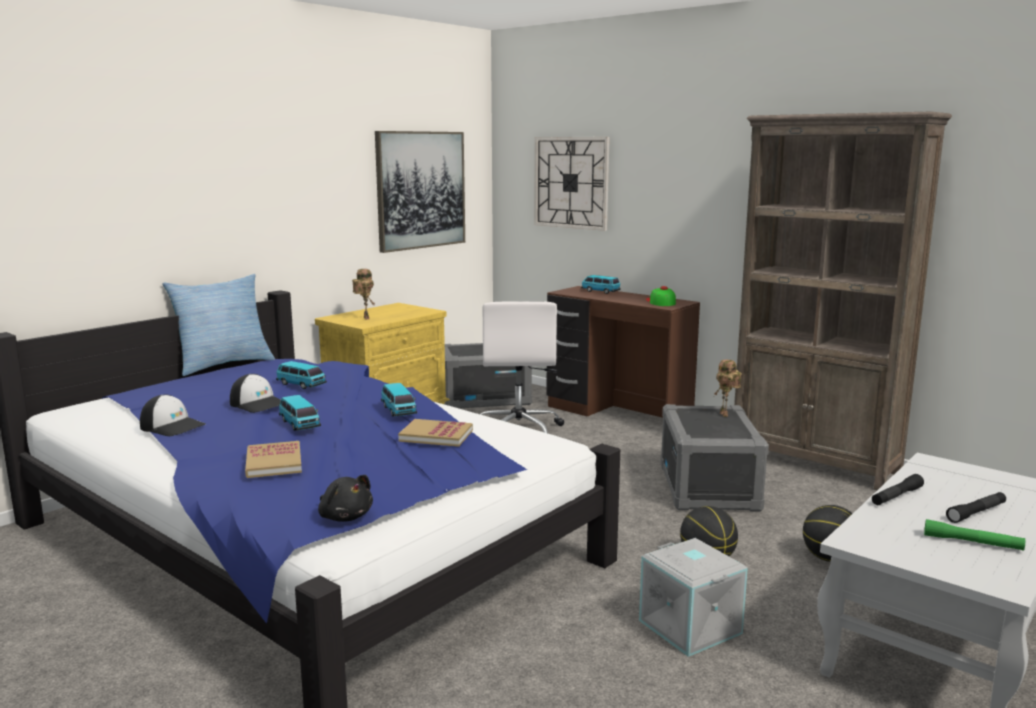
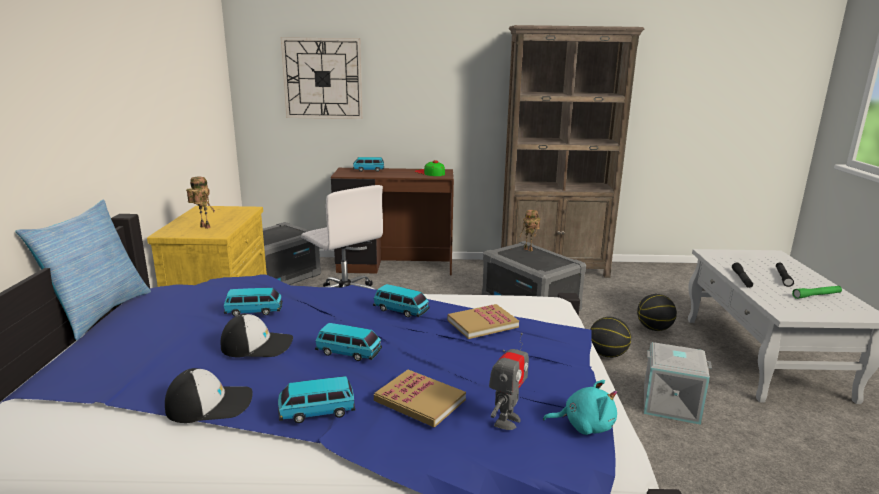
camera: 40 degrees left, 5 degrees up
black plush toy [318,475,373,522] -> turquoise plush toy [543,380,617,435]
picture [375,131,465,253] -> none
none -> toy car [278,376,355,423]
none -> toy robot [489,333,529,430]

